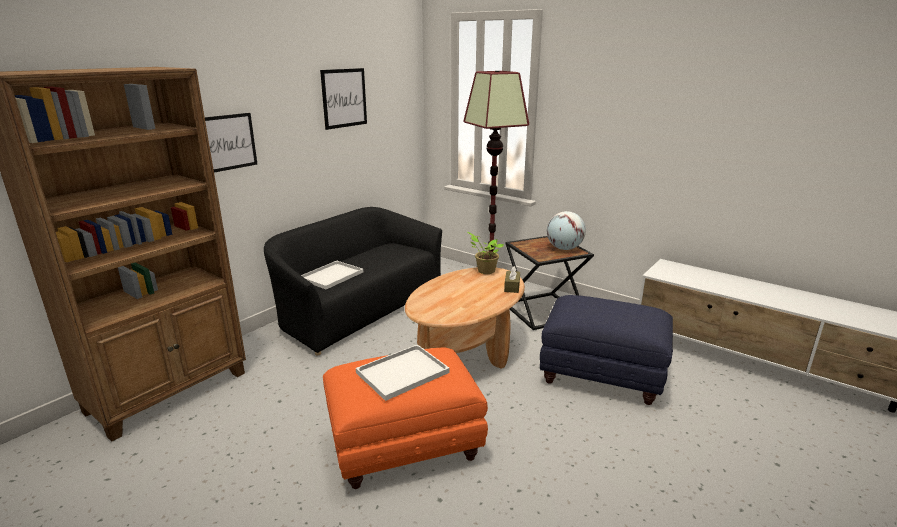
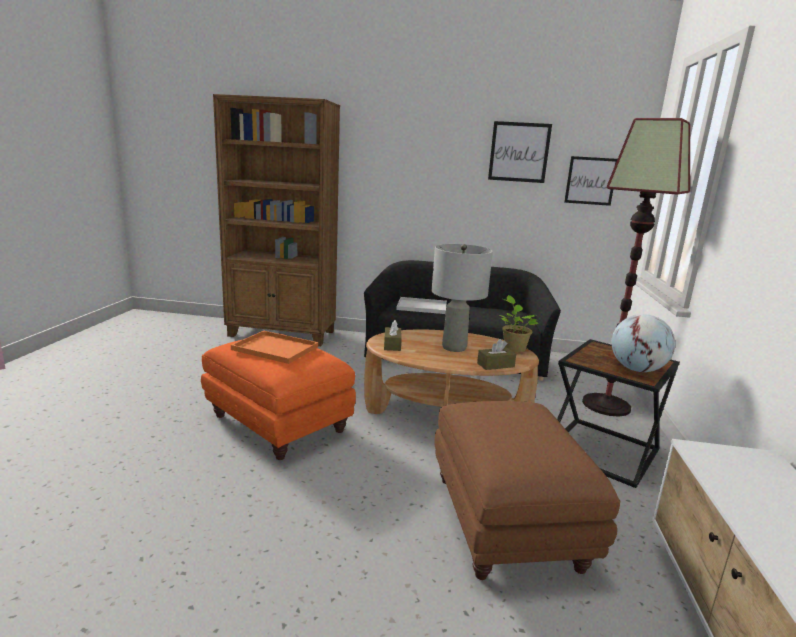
camera: 60 degrees right, 5 degrees down
picture [205,113,257,173] -> picture moved to [564,156,617,206]
white tray [356,344,450,401] -> orange tray [231,331,318,364]
blue ottoman [540,295,673,405] -> brown ottoman [434,401,620,580]
none -> brown tissue box [384,320,402,351]
none -> grey table lamp [432,244,493,352]

